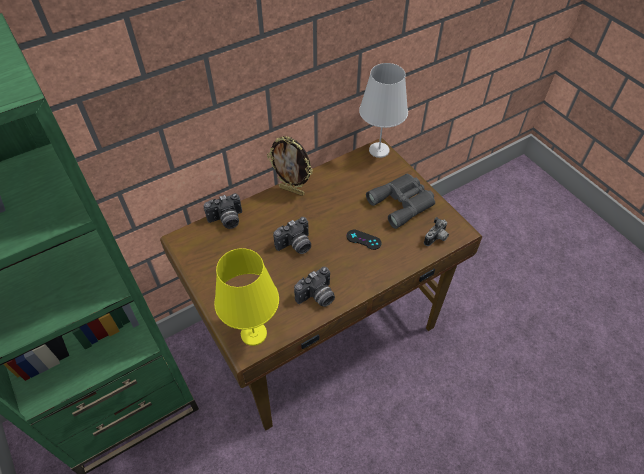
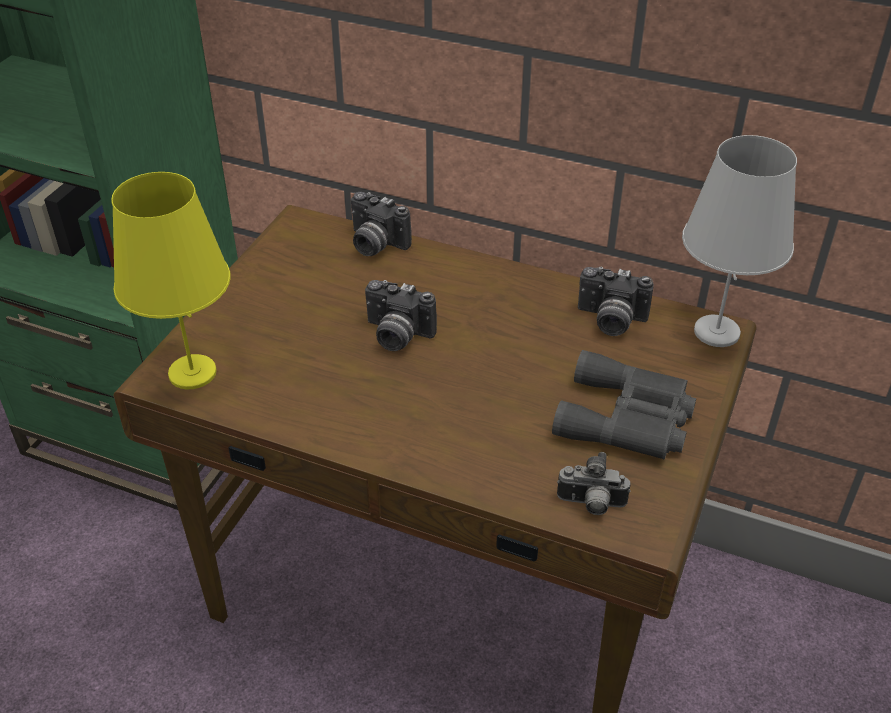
camera: 55 degrees right, 10 degrees down
picture frame [267,136,313,196] -> none
camera [294,267,335,307] -> camera moved to [578,267,654,336]
black game controller [346,230,382,250] -> none

